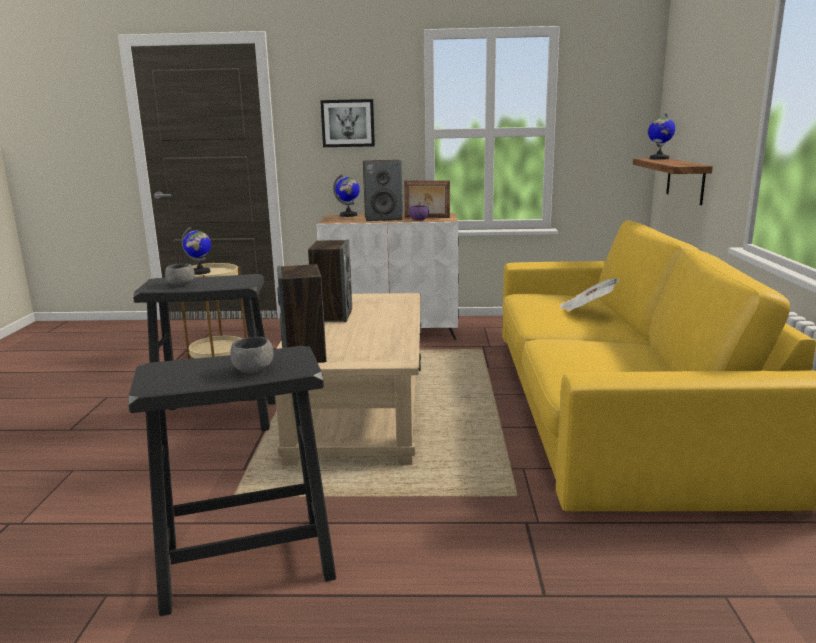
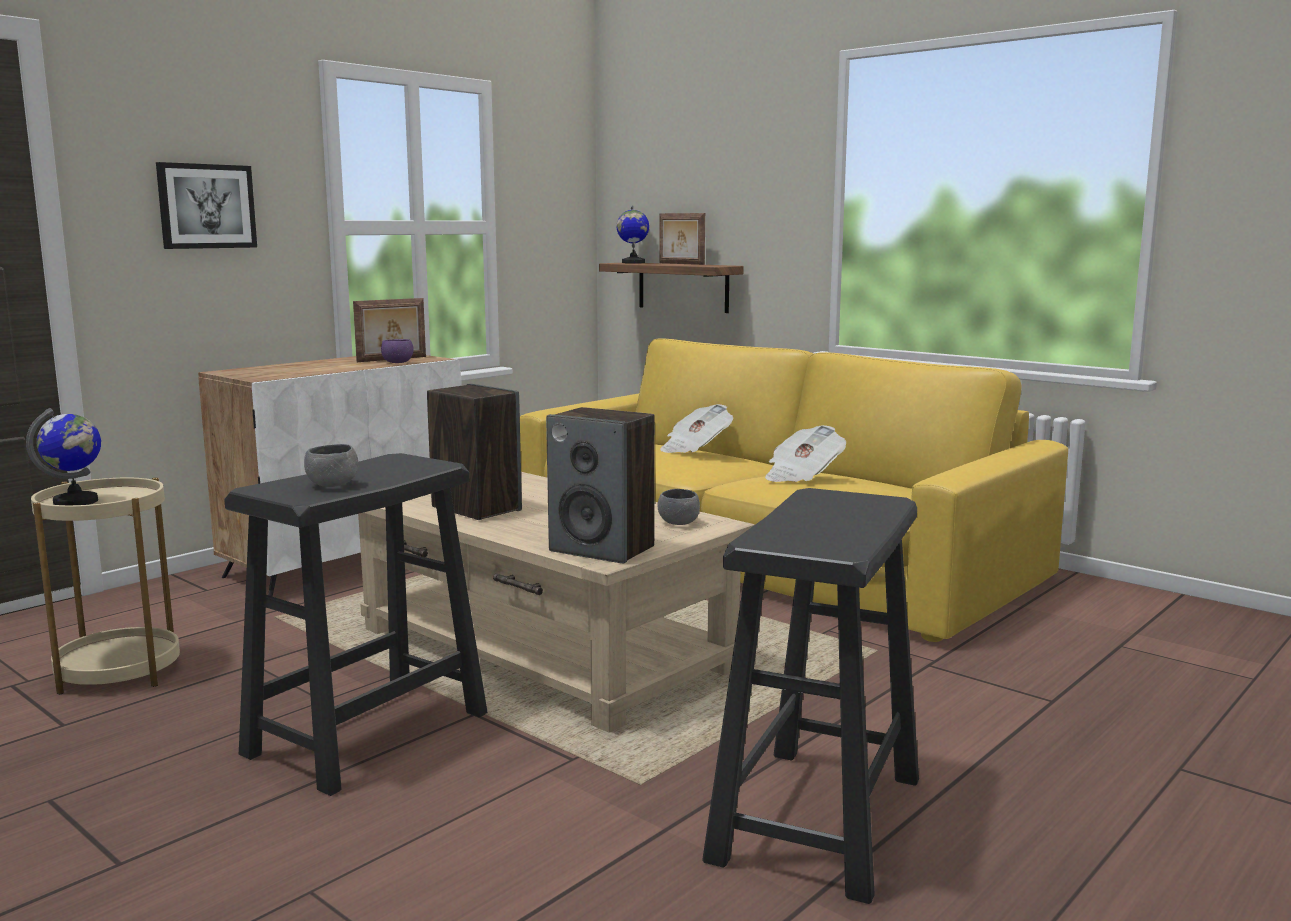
camera: 50 degrees left, 5 degrees down
grey bowl [230,337,273,373] -> grey bowl moved to [658,489,700,525]
globe [333,174,360,217] -> none
speaker [363,160,403,221] -> none
none -> picture frame [659,213,705,265]
none -> newspaper [765,425,846,482]

